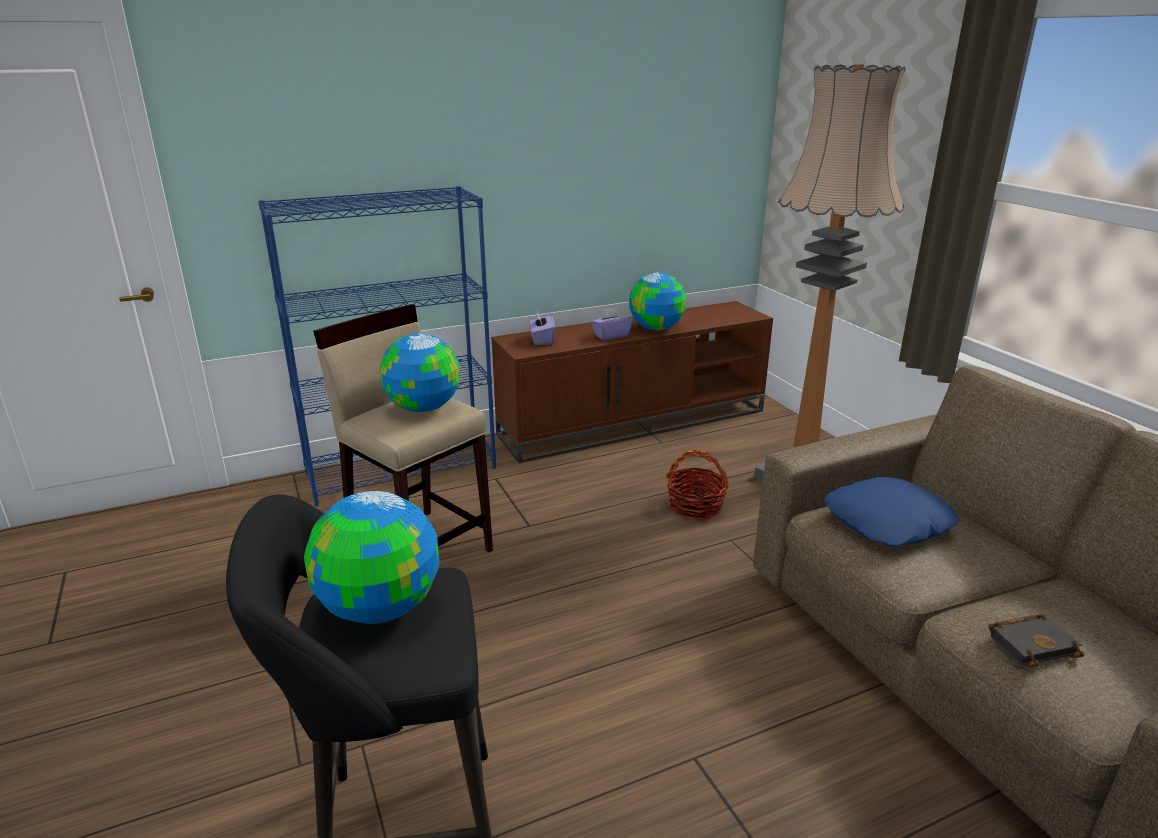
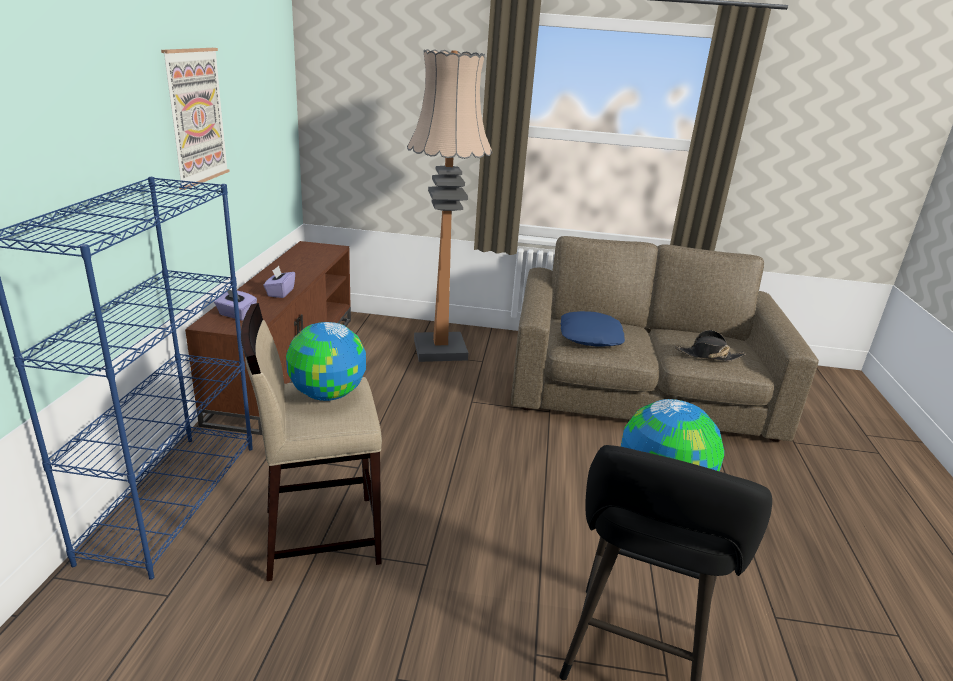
camera: 60 degrees left, 0 degrees up
globe [629,272,686,330] -> none
basket [666,450,728,520] -> none
black book [988,615,1084,668] -> black hat [675,330,746,361]
none -> picture [161,48,230,190]

